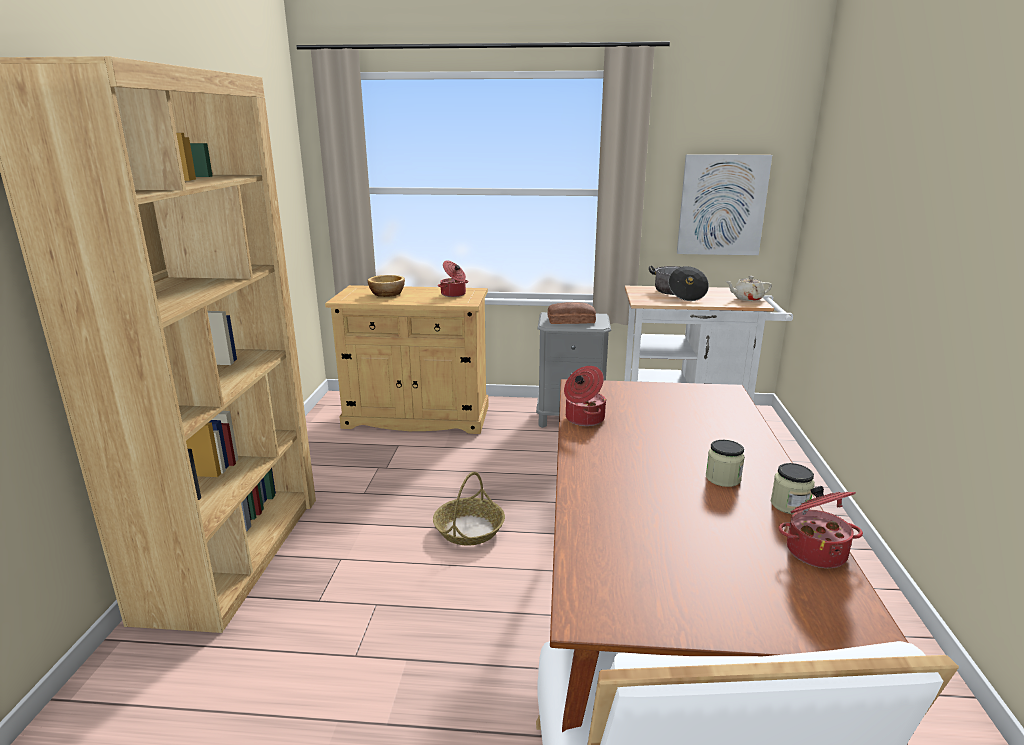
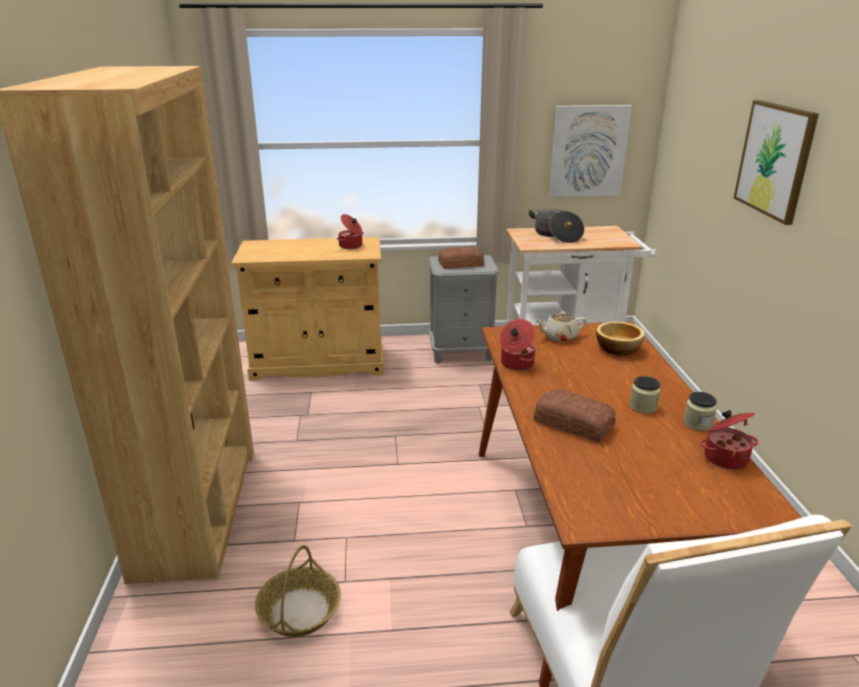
camera: 10 degrees left, 5 degrees up
bowl [368,275,405,297] -> bowl moved to [596,321,645,356]
basket [433,472,505,545] -> basket moved to [255,545,341,637]
beige teapot [726,276,772,301] -> beige teapot moved to [534,311,587,342]
none -> bread [534,390,616,443]
none -> picture [734,100,819,225]

